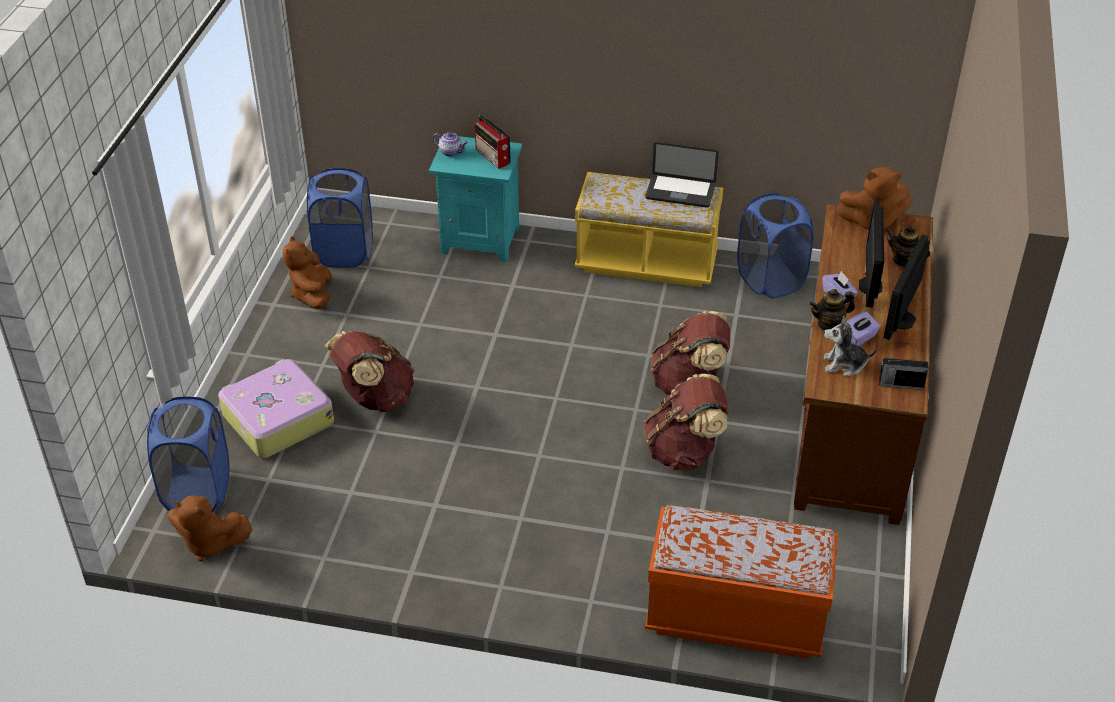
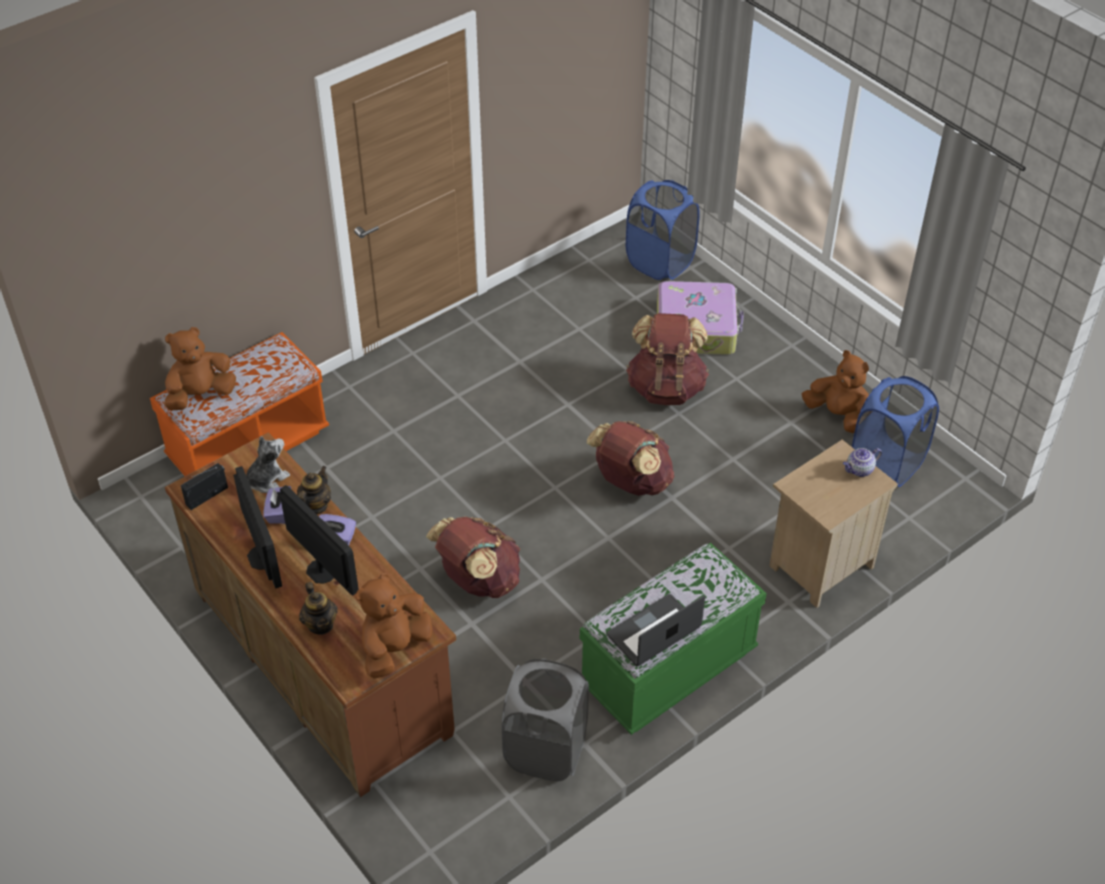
camera: 130 degrees right, 5 degrees up
brown plush toy [168,495,253,562] -> brown plush toy moved to [164,327,236,410]
turquoise nightstand [429,136,523,262] -> beige nightstand [769,440,898,608]
radio [475,115,511,169] -> none
yellow bench [575,172,723,287] -> green bench [579,543,767,735]
brown backpack [644,374,729,470] -> brown backpack moved to [587,421,674,496]
blue laundry basket [737,193,814,298] -> grey laundry basket [502,658,589,781]
teapot [886,225,930,267] -> teapot turned 90 degrees clockwise [299,582,338,635]

